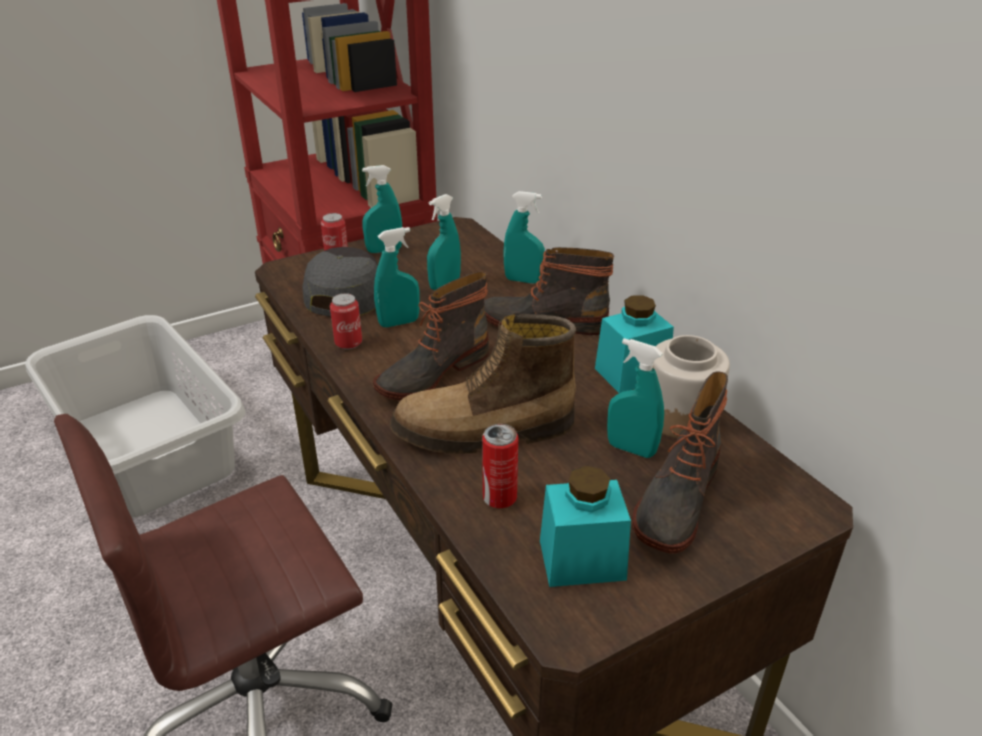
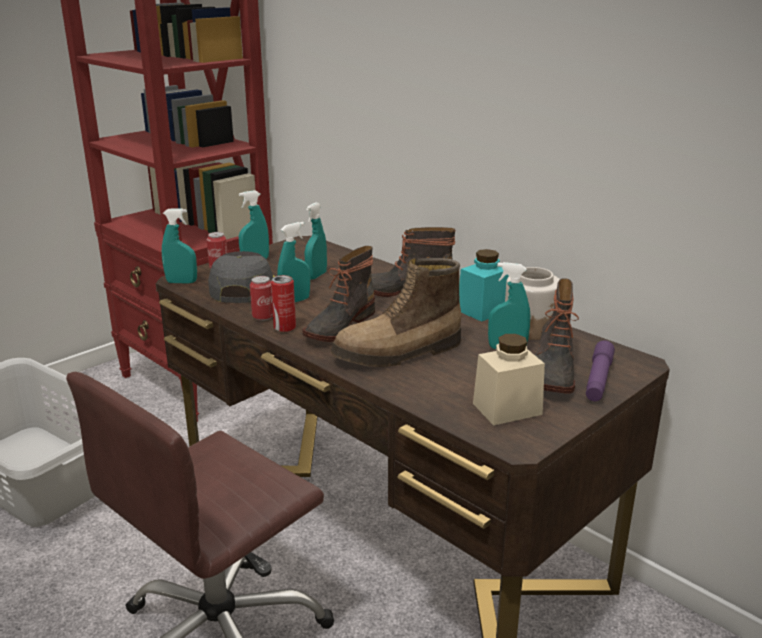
camera: 15 degrees left, 10 degrees down
can [482,424,518,508] -> can moved to [271,275,296,332]
turquoise spray bottle [503,191,545,284] -> turquoise spray bottle moved to [162,209,197,284]
turquoise jar [540,466,631,587] -> beige jar [473,334,545,426]
none -> purple flashlight [586,340,615,401]

